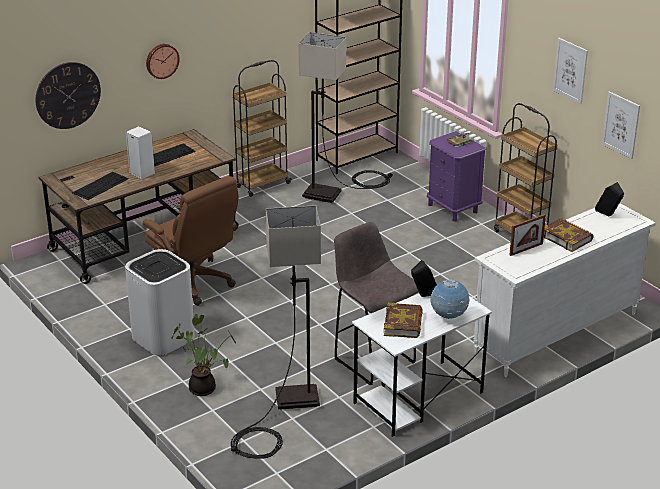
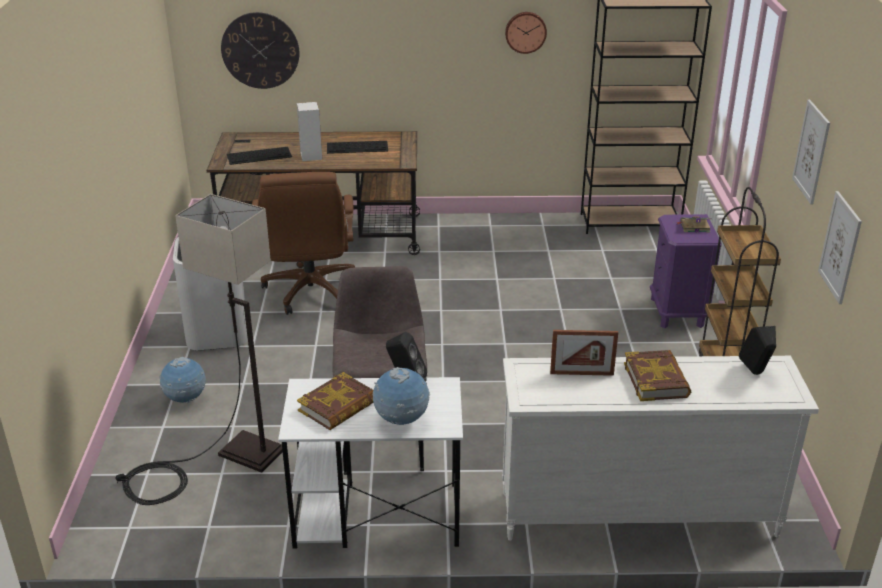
camera: 35 degrees right, 0 degrees up
wall clock [146,44,180,79] -> wall clock moved to [505,12,547,54]
potted plant [171,314,236,396] -> globe [159,357,206,403]
brown cart [233,60,292,197] -> none
floor lamp [298,32,393,203] -> none

